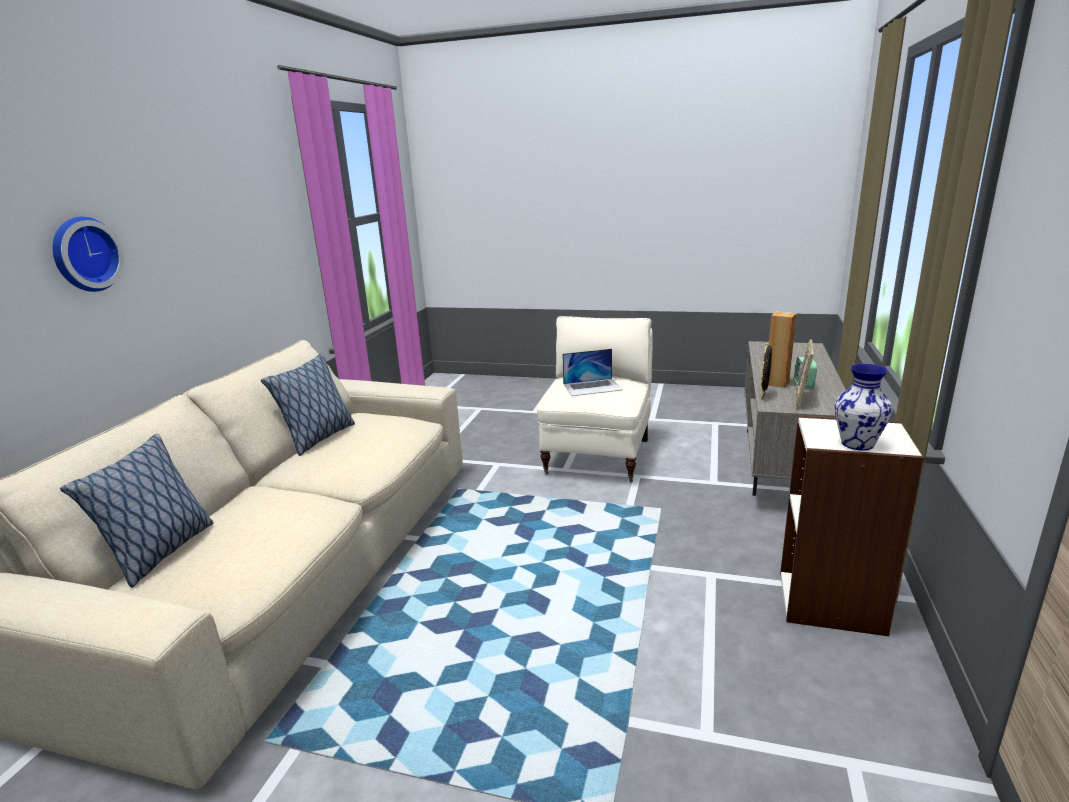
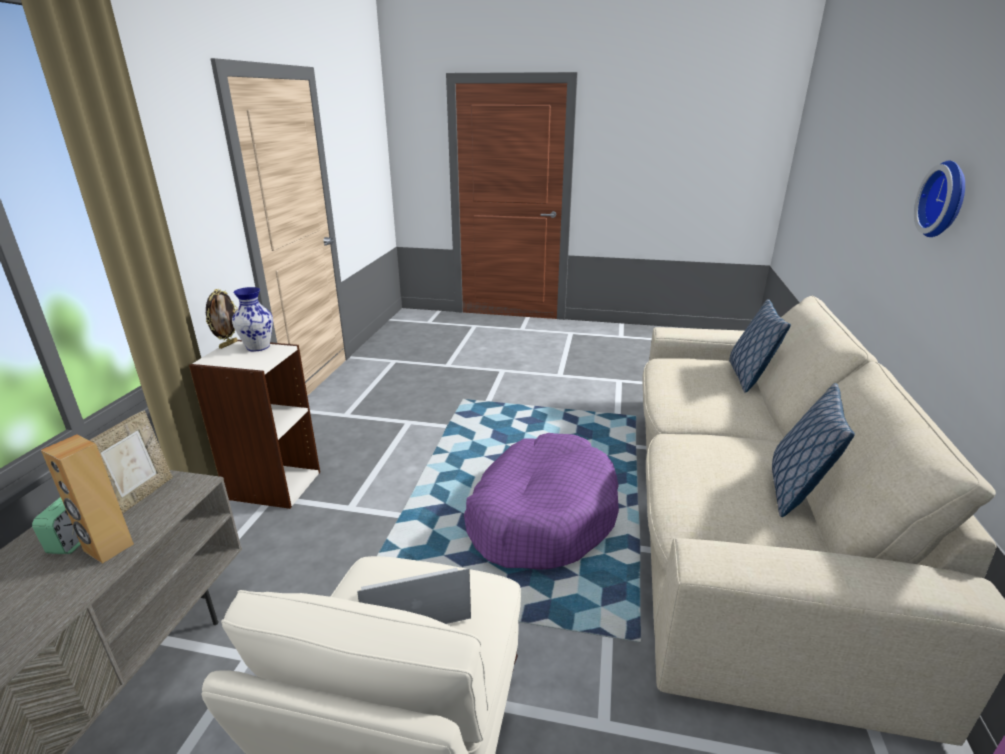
camera: 175 degrees right, 5 degrees up
picture frame [761,343,772,400] -> picture frame moved to [206,289,237,349]
none -> purple dog bed [464,433,619,570]

